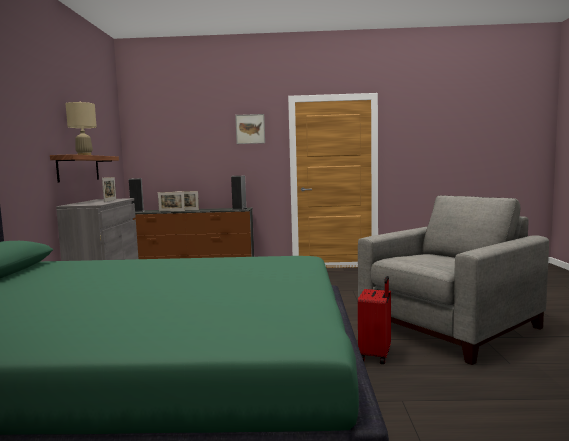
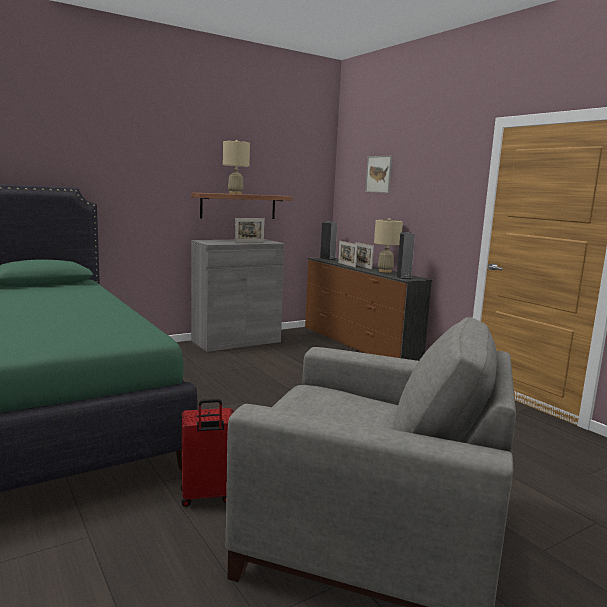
camera: 55 degrees right, 5 degrees up
picture [235,114,265,144] -> picture moved to [365,156,392,193]
none -> beige table lamp [374,218,403,273]

